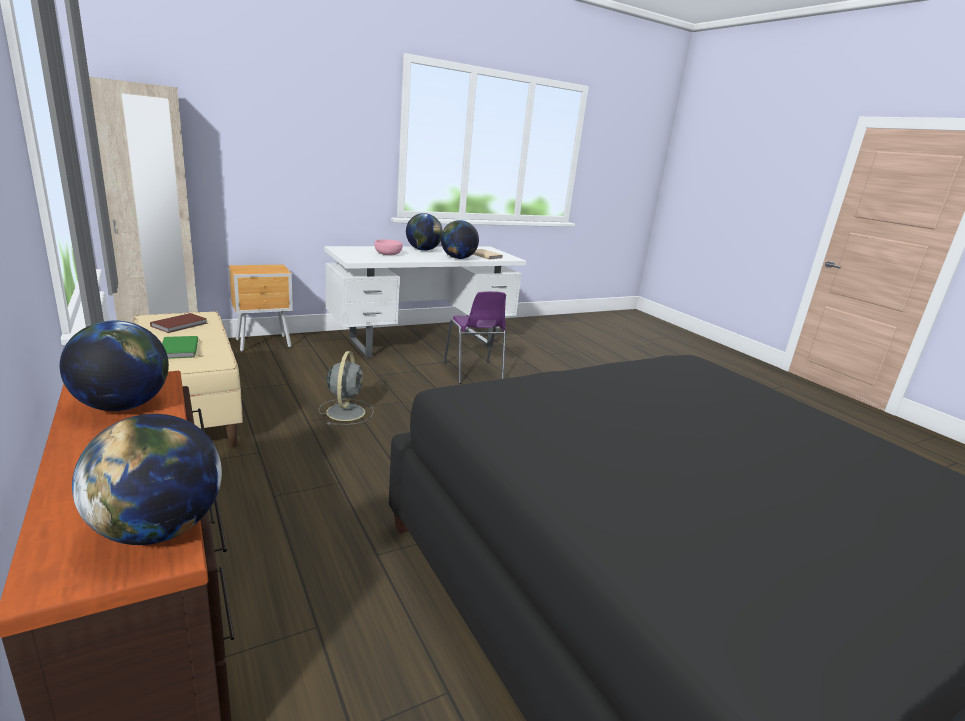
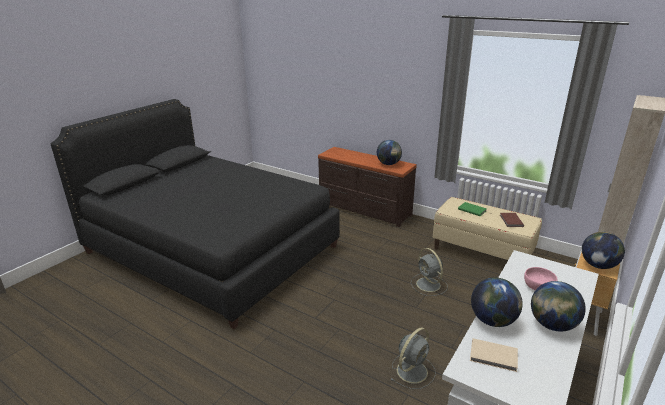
camera: 155 degrees right, 5 degrees up
globe [72,414,222,545] -> globe moved to [582,232,625,269]
purple chair [443,291,506,384] -> grey fan [391,327,436,389]

